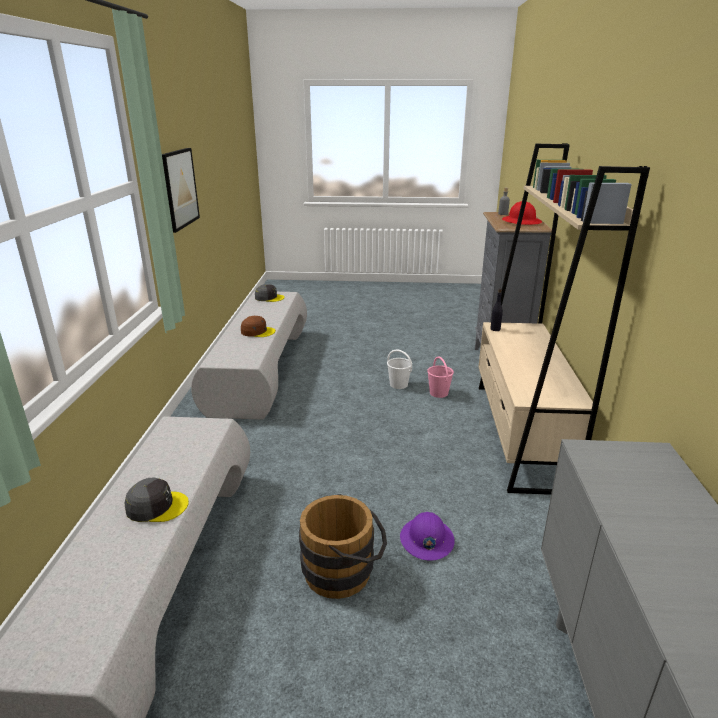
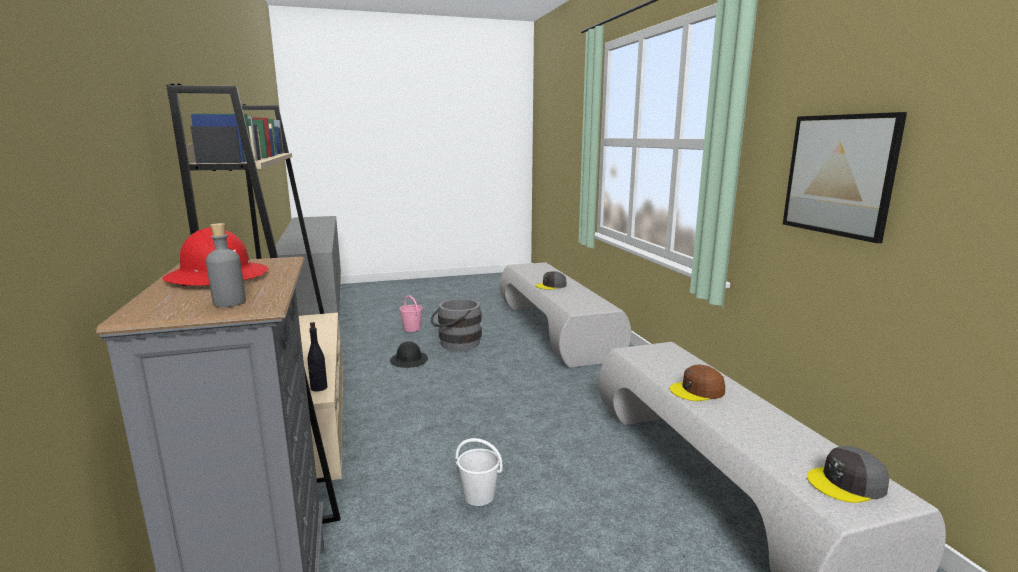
camera: 160 degrees right, 10 degrees down
brown bucket [299,494,387,599] -> grey bucket [431,299,482,351]
purple hard hat [400,512,455,561] -> black hard hat [390,341,428,368]
pink bucket [427,356,454,398] -> pink bucket moved to [400,295,423,332]

